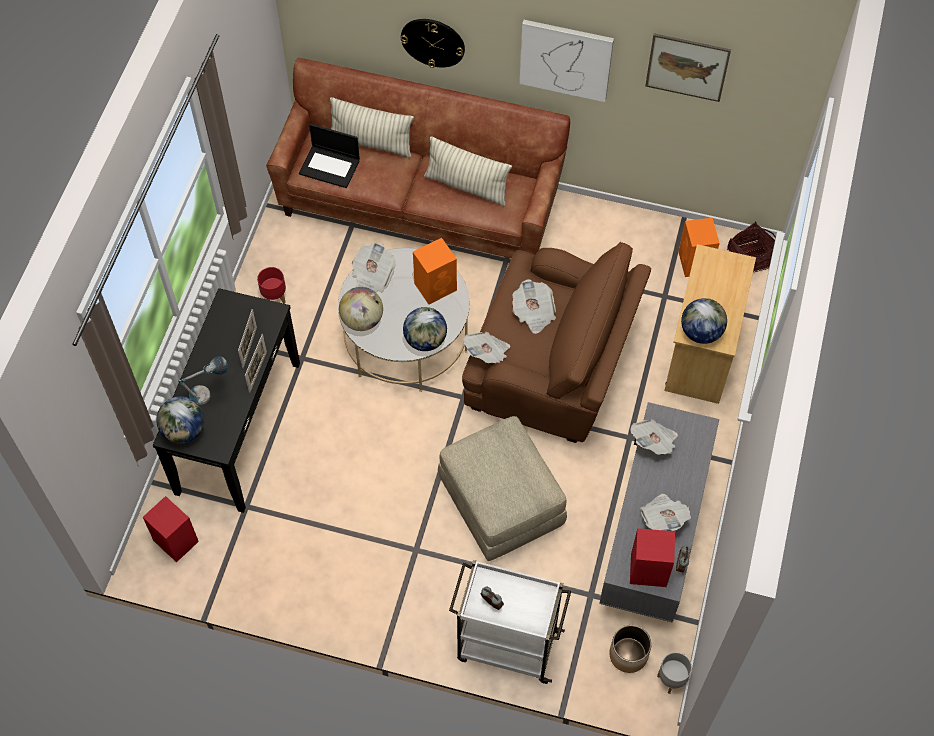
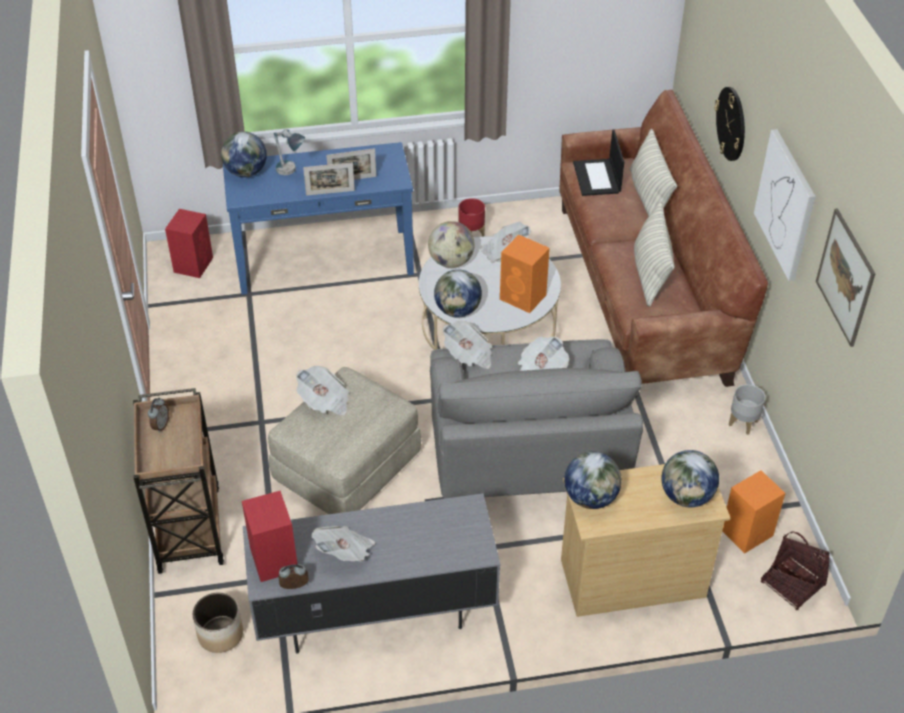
camera: 65 degrees right, 15 degrees down
black console table [153,288,300,513] -> blue console table [223,142,414,295]
white cart [449,560,571,684] -> brown cart [133,388,224,574]
brown armchair [462,242,651,443] -> grey armchair [430,339,643,499]
newspaper [631,419,678,455] -> newspaper moved to [296,366,349,416]
grey planter [657,652,692,694] -> grey planter moved to [729,384,765,435]
none -> globe [661,450,719,507]

